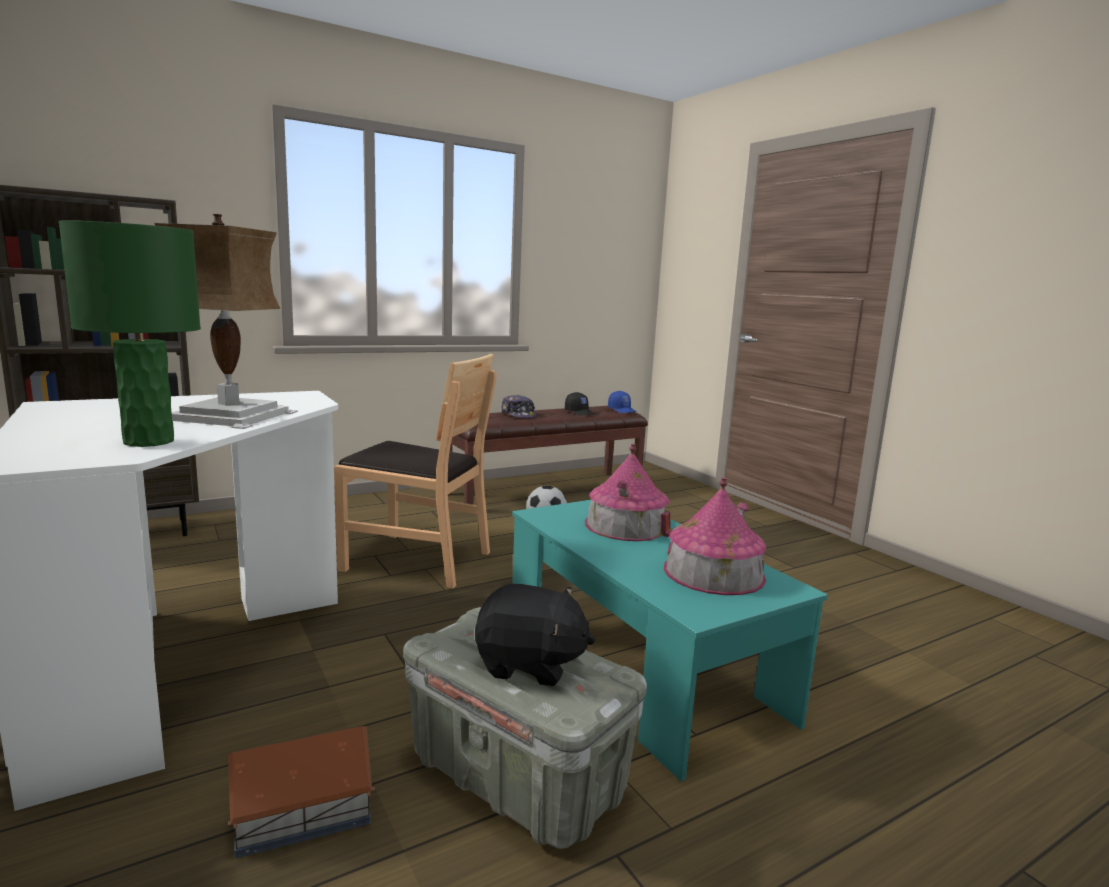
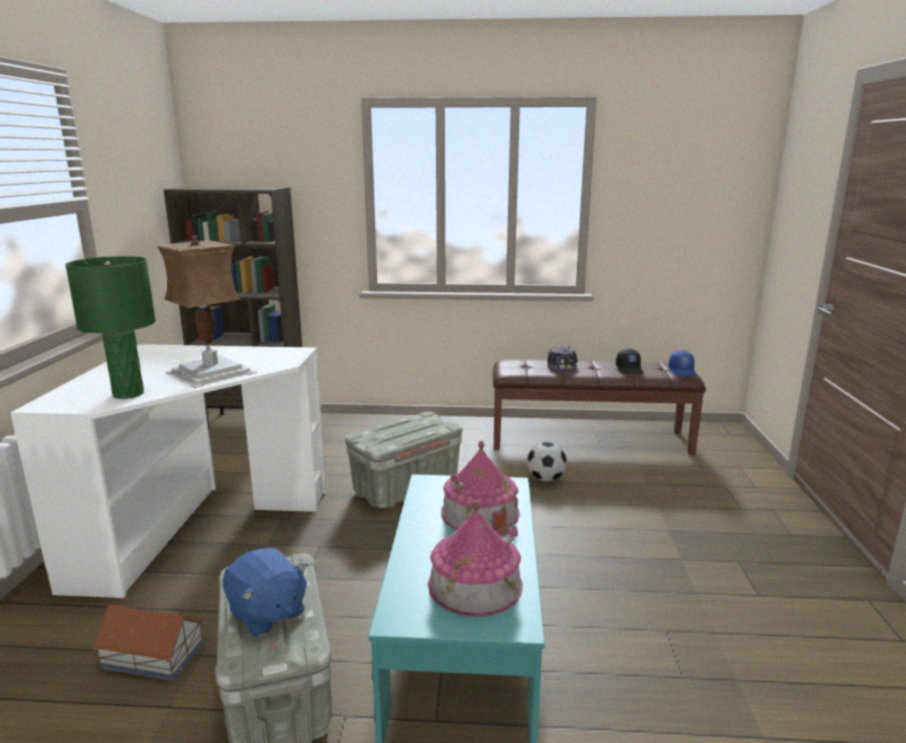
camera: 35 degrees right, 5 degrees up
brown chair [334,354,497,589] -> grey storage box [345,412,462,508]
black plush toy [475,584,595,686] -> blue plush toy [223,548,308,637]

